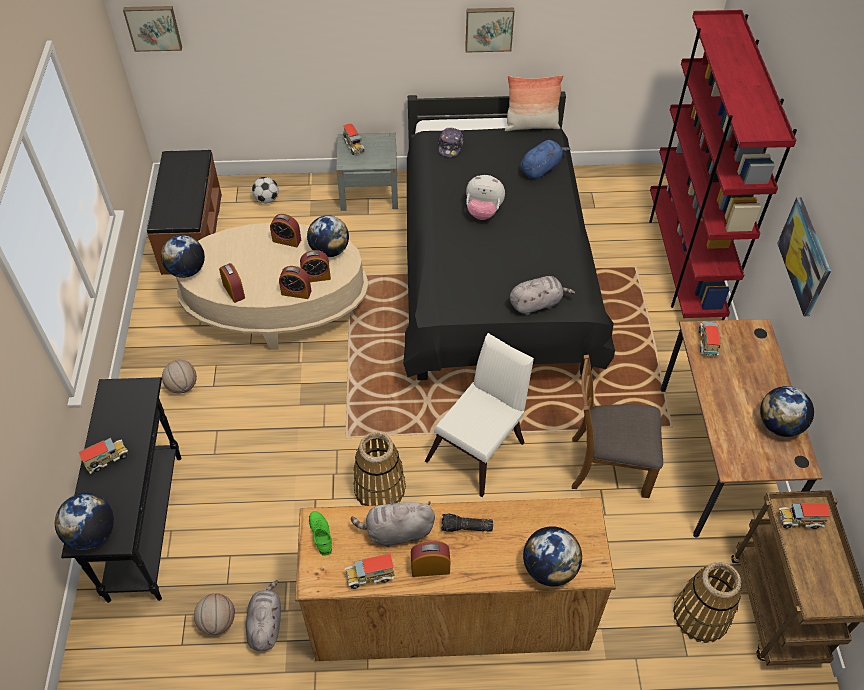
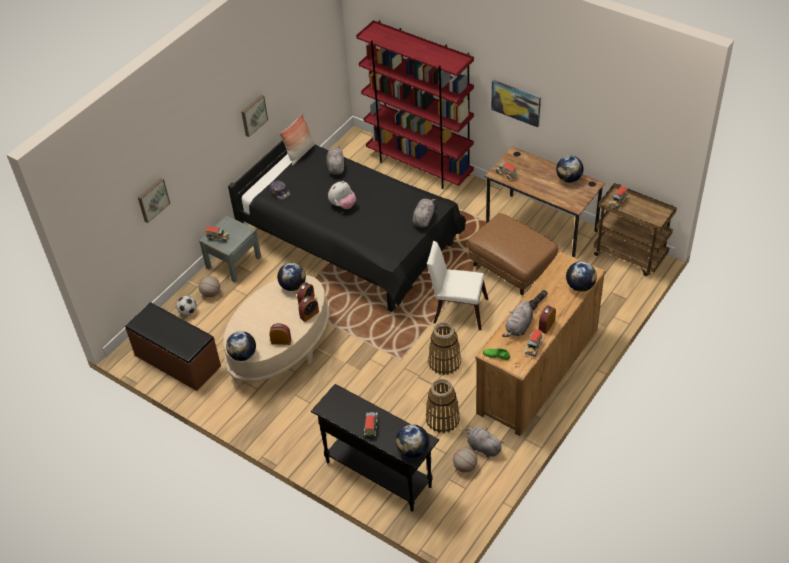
camera: 50 degrees left, 5 degrees down
picture [123,6,182,52] -> picture moved to [138,178,170,223]
basketball [162,360,197,393] -> basketball moved to [199,276,220,297]
alarm clock [270,214,301,247] -> none
white chair [425,333,534,497] -> white chair turned 60 degrees counterclockwise [427,241,488,330]
blue plush toy [520,140,570,180] -> grey plush toy [326,147,344,175]
brown chair [572,355,663,498] -> brown ottoman [467,213,558,295]
basket [673,562,741,643] -> basket moved to [426,379,460,433]

